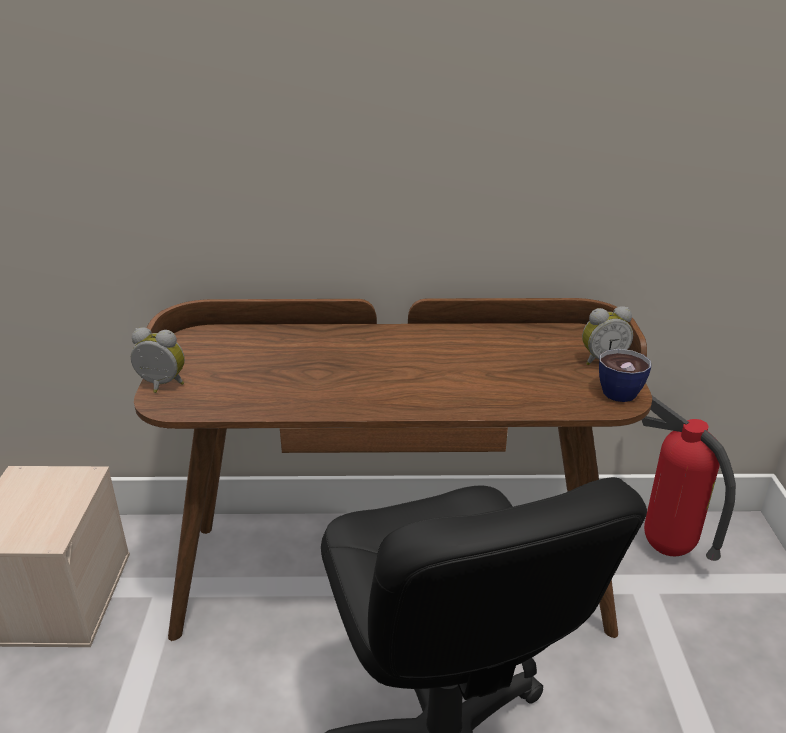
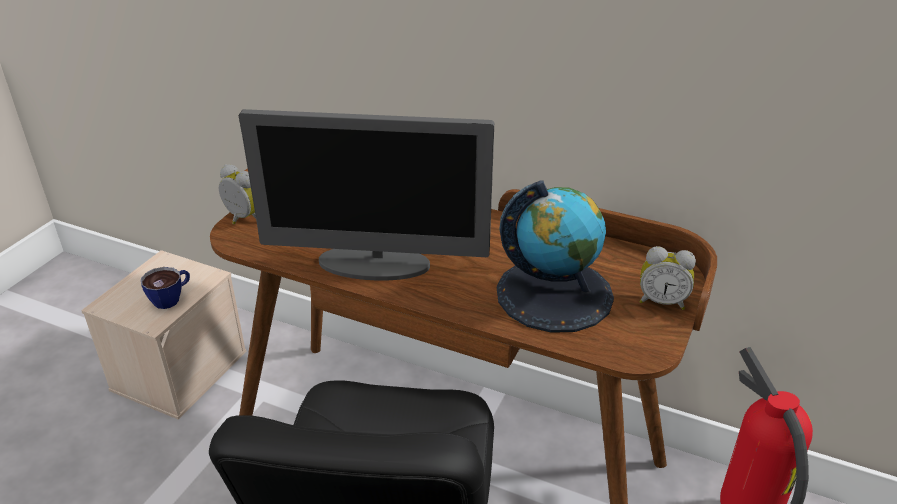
camera: 25 degrees right, 5 degrees up
cup [599,349,651,402] -> cup moved to [141,267,190,309]
none -> monitor [239,109,494,280]
none -> globe [497,180,614,333]

